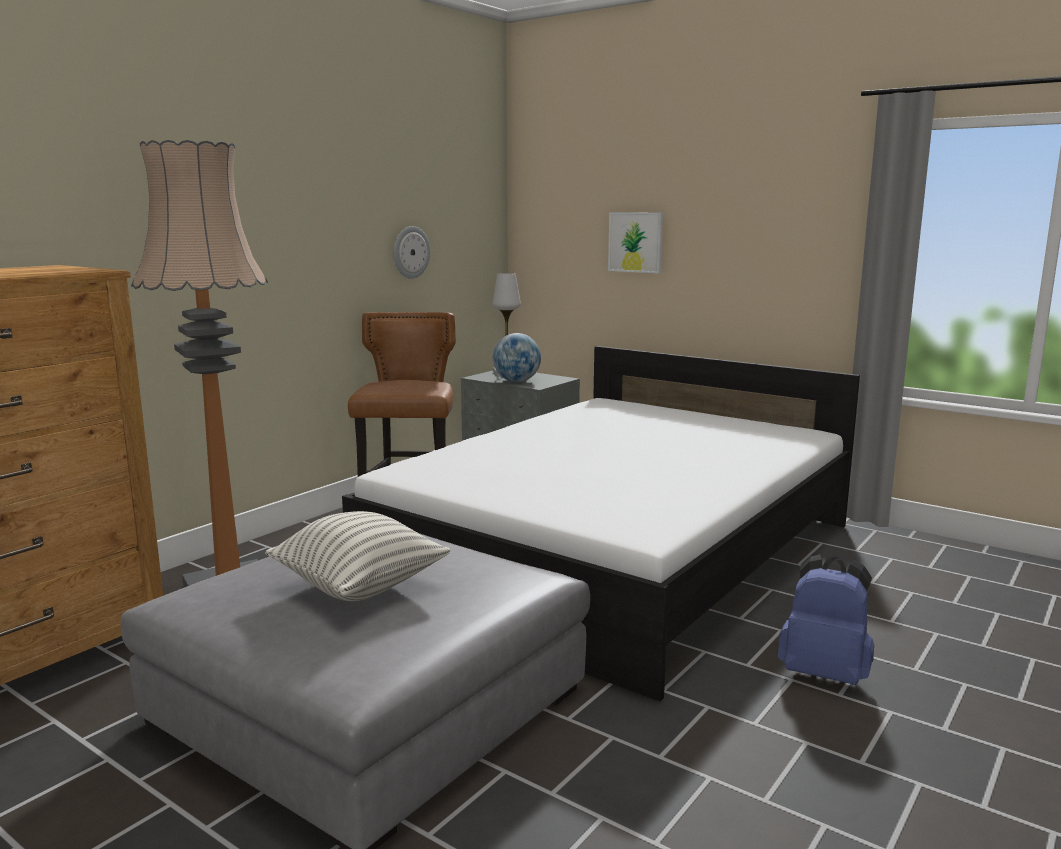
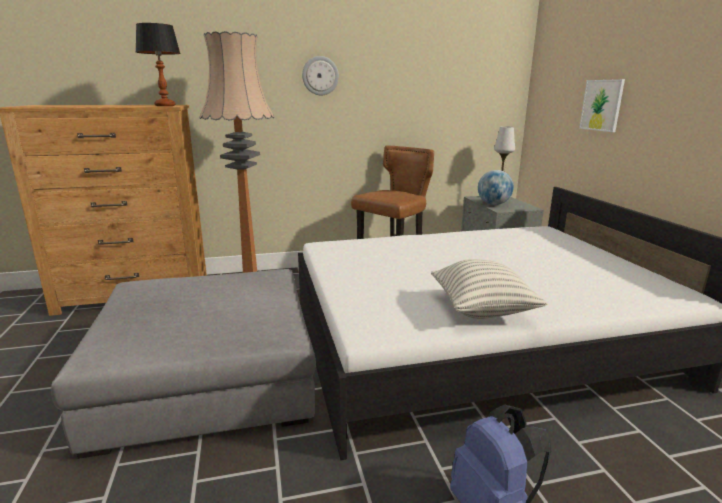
camera: 40 degrees right, 5 degrees up
pillow [265,511,451,601] -> pillow moved to [431,259,548,319]
wall clock [394,226,430,279] -> wall clock moved to [302,56,339,95]
none -> table lamp [136,23,181,106]

